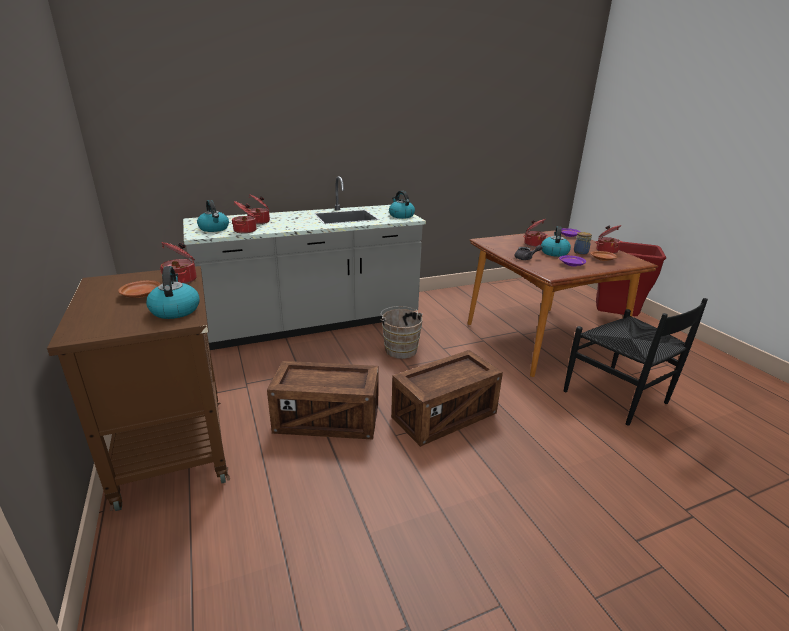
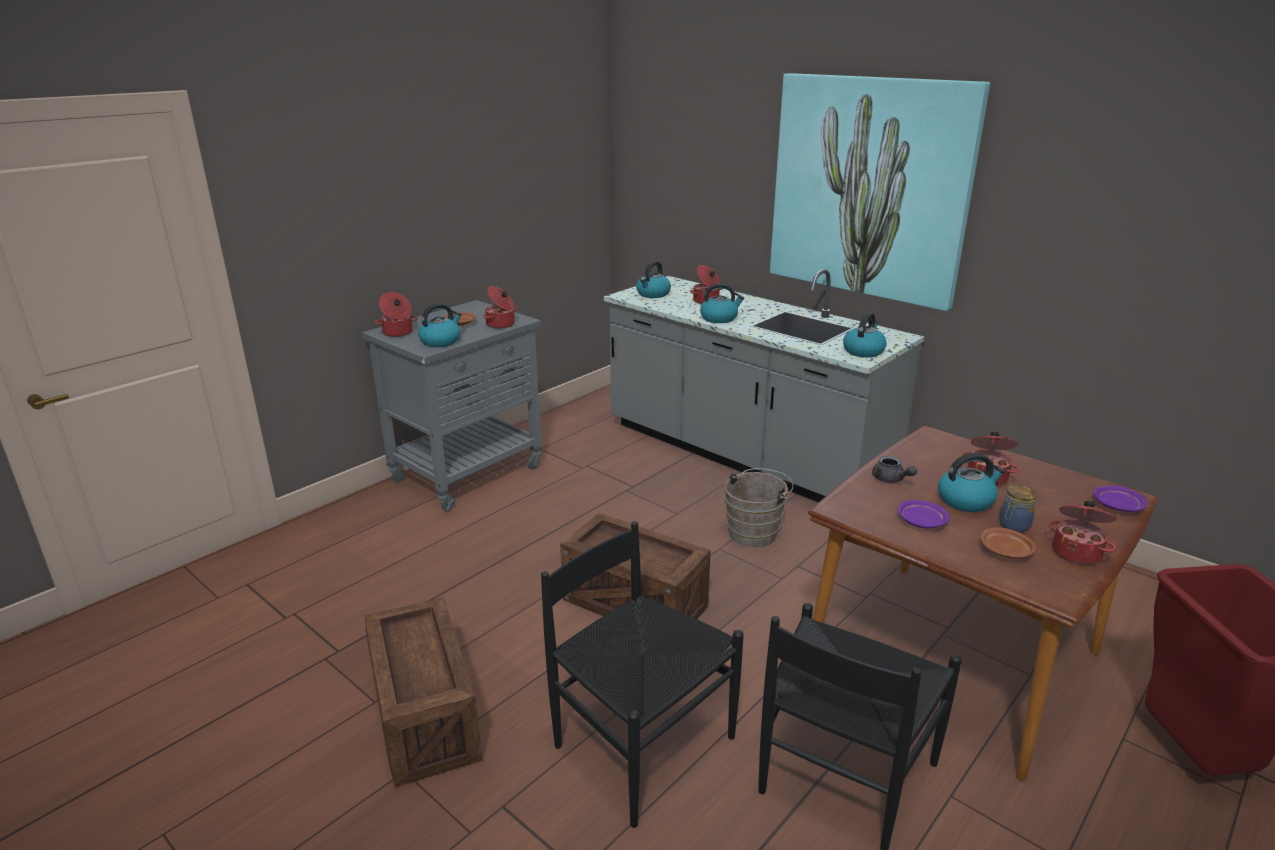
camera: 65 degrees right, 0 degrees up
brown cart [47,266,230,511] -> grey cart [361,300,542,511]
cooking pot [231,201,256,233] -> cooking pot moved to [375,292,418,337]
crate [267,361,379,440] -> crate moved to [365,597,483,787]
none -> black chair [541,521,744,828]
none -> kettle [700,283,744,323]
none -> picture [770,73,990,311]

